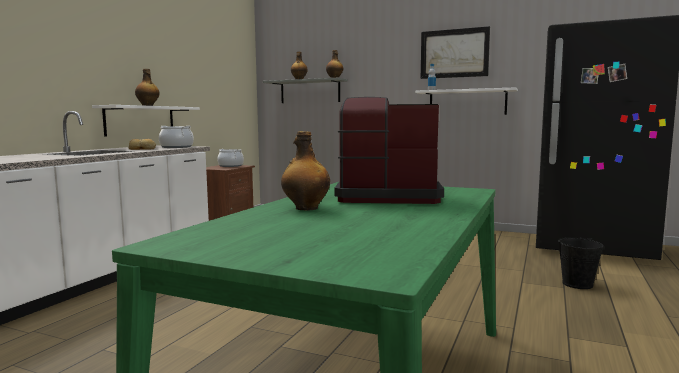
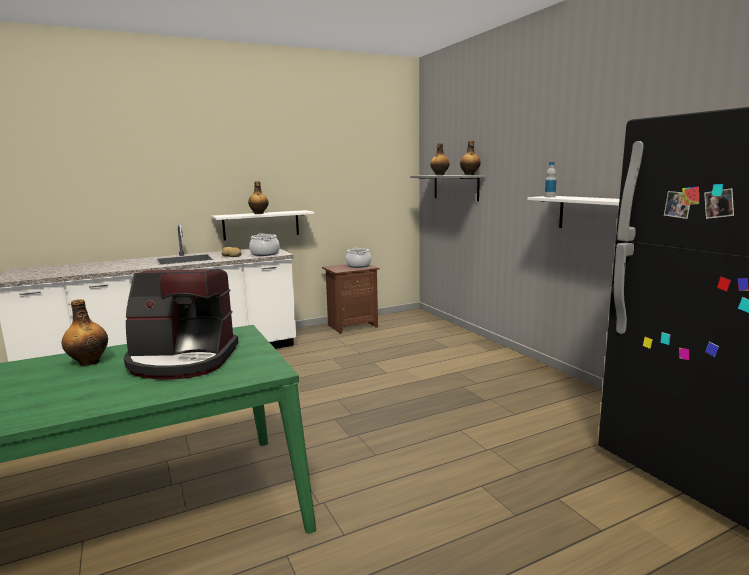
camera: 40 degrees right, 5 degrees up
coffee machine [334,97,444,204] -> coffee machine turned 135 degrees clockwise [124,269,238,380]
picture [421,26,490,79] -> none
black bucket [558,237,604,289] -> none

